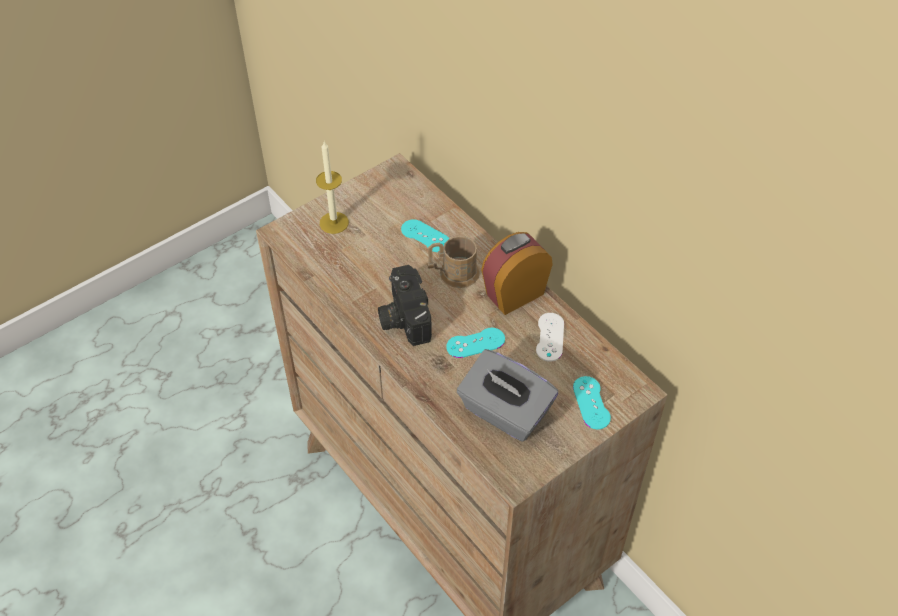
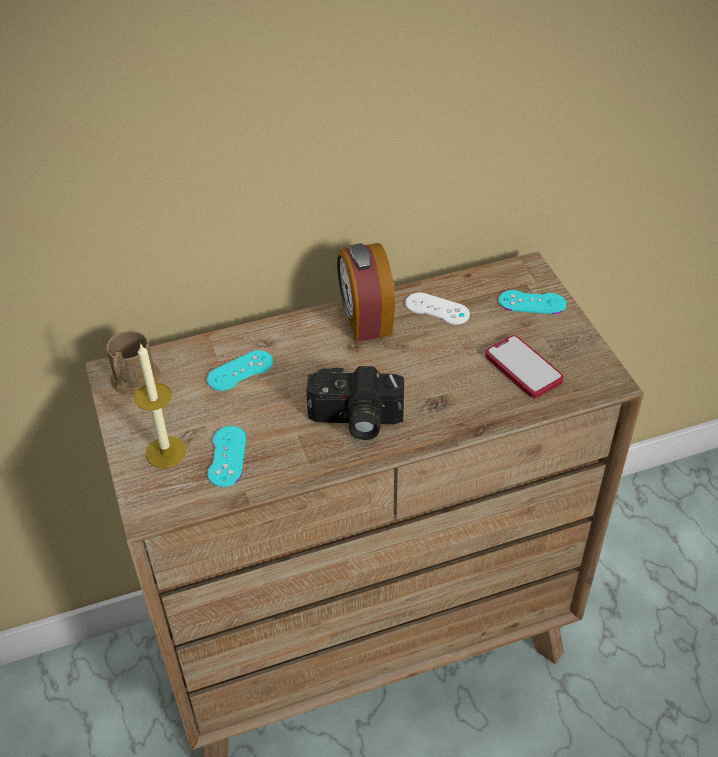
camera: 70 degrees left, 5 degrees down
brown mug [427,236,480,288] -> brown mug moved to [106,330,161,396]
turquoise game controller [446,328,505,358] -> turquoise game controller moved to [207,426,246,487]
grey tissue box [457,349,558,442] -> phone [485,335,564,398]

